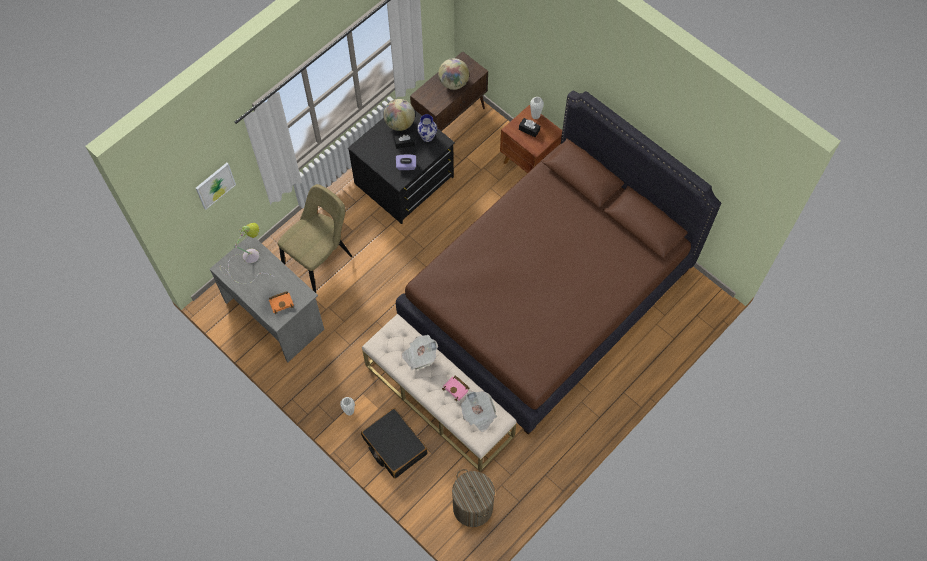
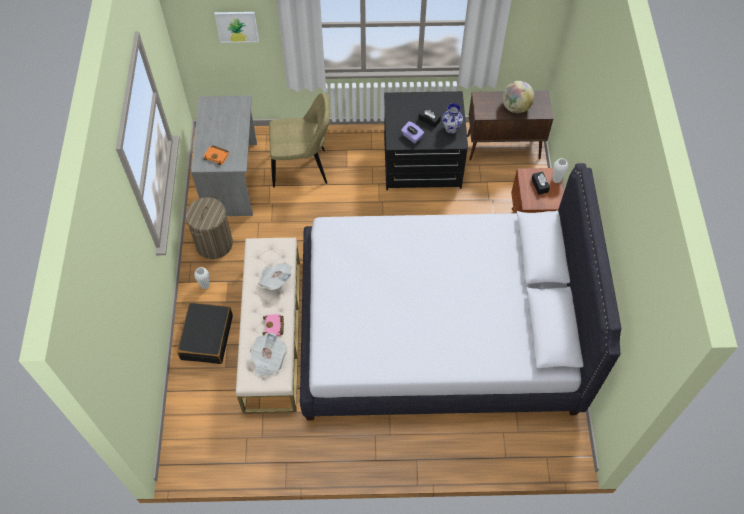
camera: 45 degrees right, 5 degrees down
table lamp [220,223,272,284] -> none
globe [383,99,415,131] -> none
brown bed [396,90,721,435] -> white bed [300,163,621,420]
laundry basket [452,469,495,527] -> laundry basket moved to [186,195,233,259]

